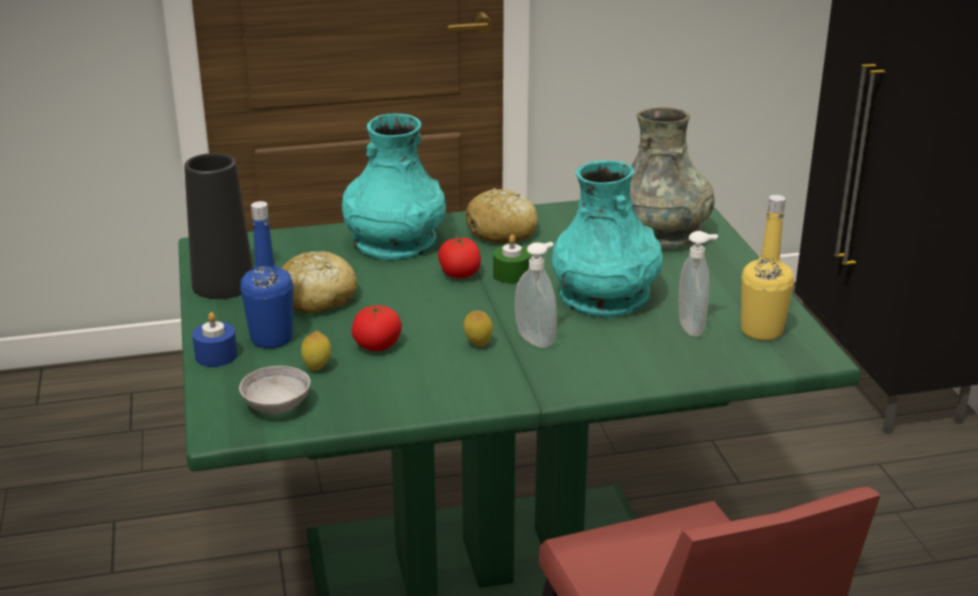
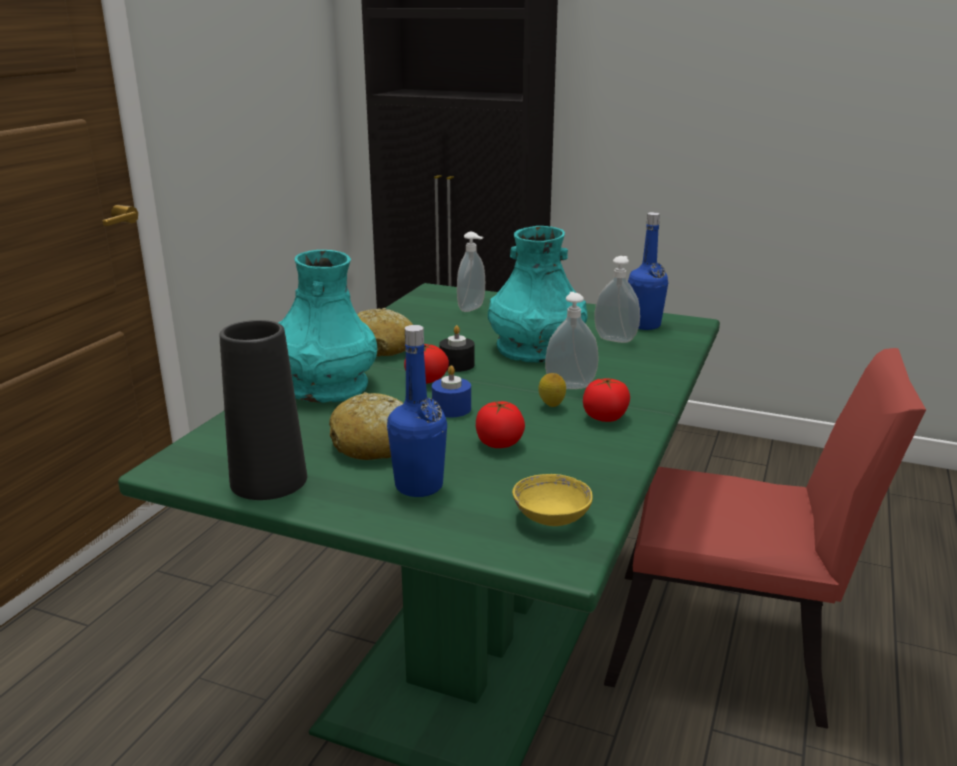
camera: 55 degrees left, 5 degrees down
blue candle [192,312,237,367] -> blue candle moved to [432,365,471,417]
grey bowl [239,366,310,414] -> yellow bowl [512,474,593,526]
lemon [301,331,331,371] -> none
green candle [493,235,531,284] -> black candle [439,325,475,372]
grey vase [630,107,715,248] -> soap dispenser [457,232,485,312]
yellow bottle [741,195,794,340] -> blue bottle [628,212,668,330]
none -> tomato [583,378,630,422]

